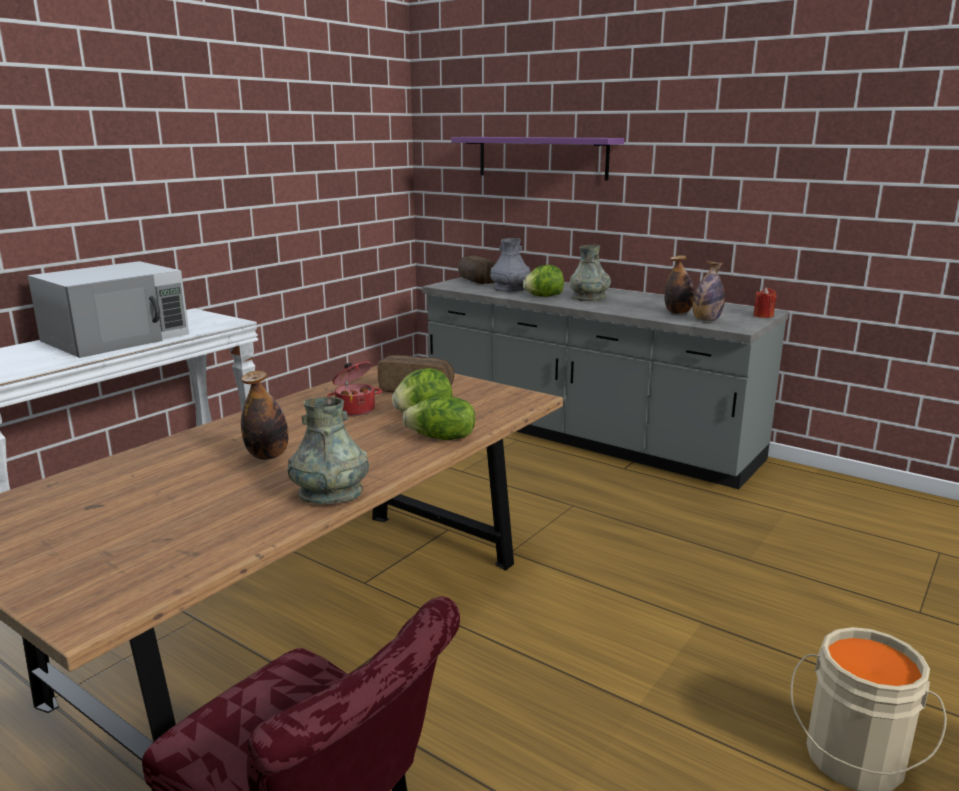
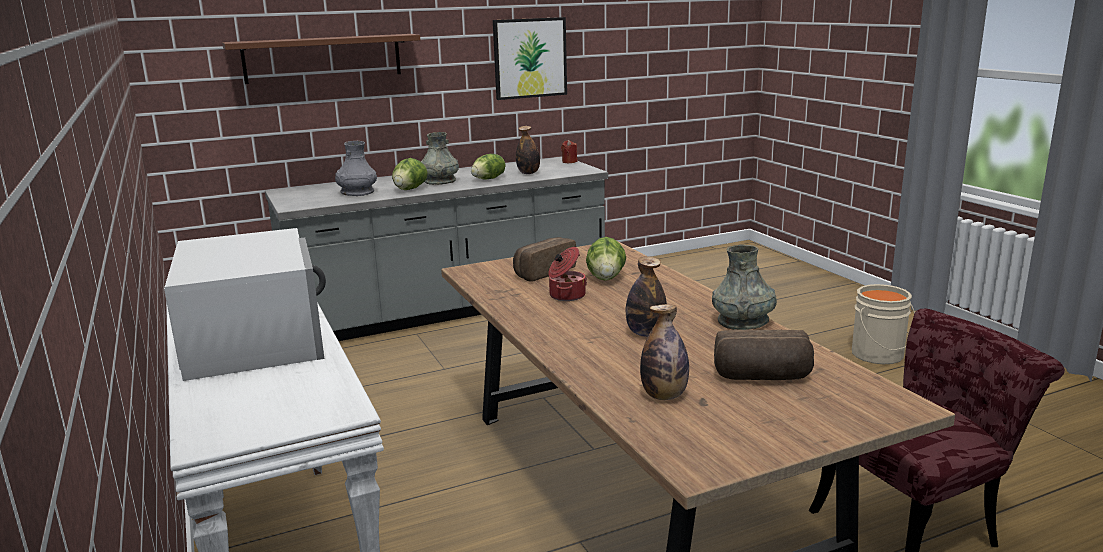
camera: 60 degrees left, 0 degrees up
lettuce [403,397,476,440] -> lettuce moved to [471,154,505,180]
purple shelf [451,137,624,181] -> brown shelf [222,34,420,84]
bread [458,256,496,284] -> bread moved to [714,330,814,380]
bottle [693,261,725,321] -> bottle moved to [640,304,689,400]
none -> picture [493,17,567,100]

